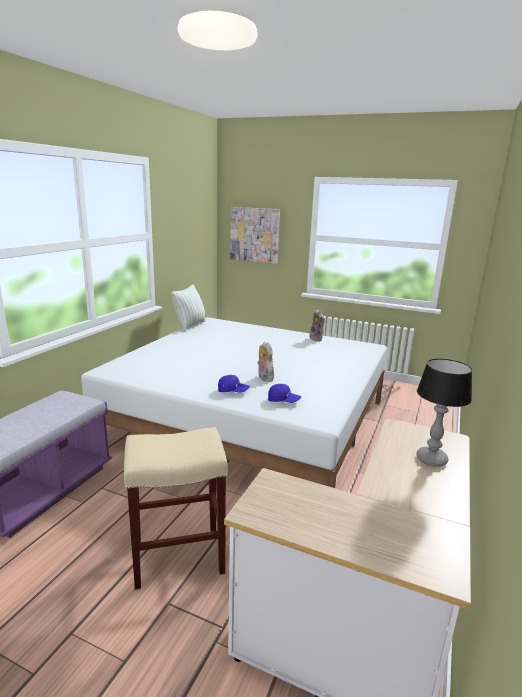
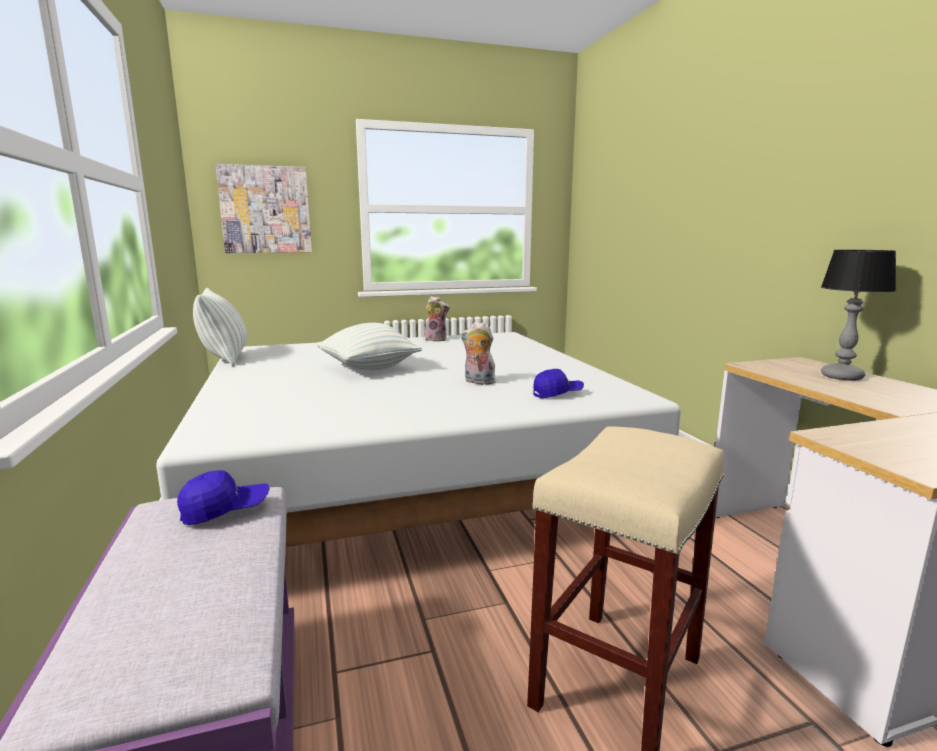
camera: 40 degrees left, 5 degrees down
blue cap [218,375,250,393] -> blue cap moved to [177,470,269,525]
none -> pillow [316,323,422,371]

